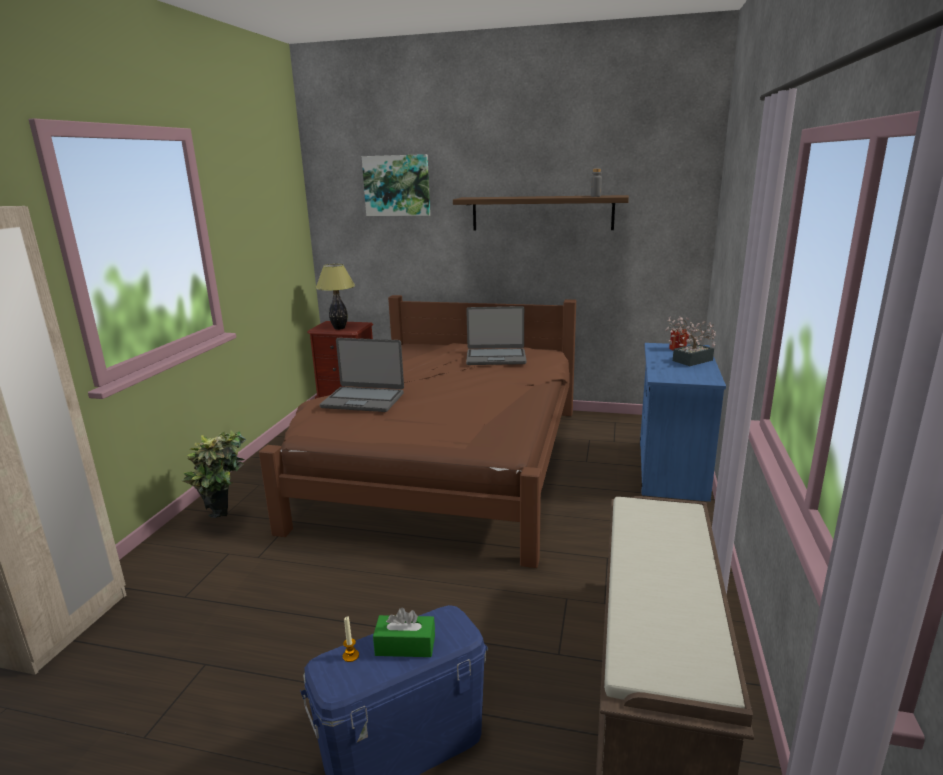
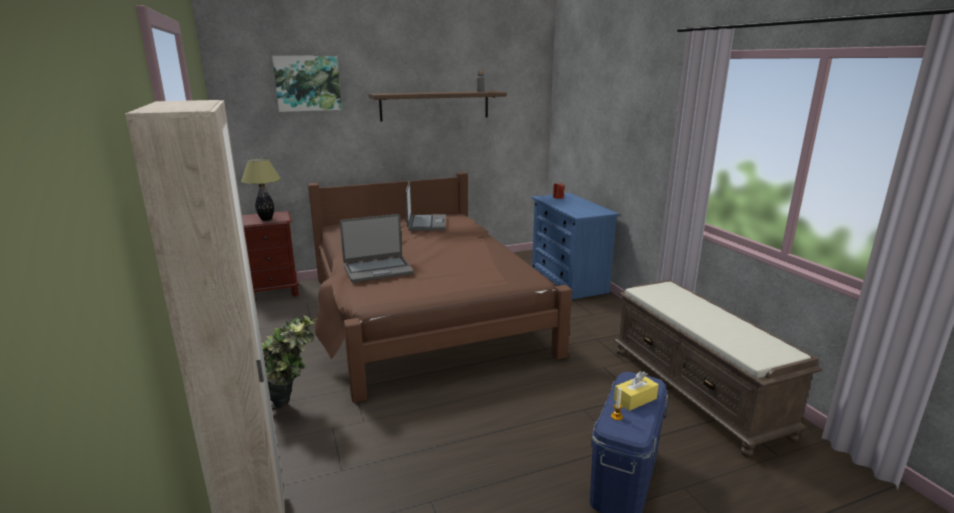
camera: 35 degrees left, 0 degrees up
green tissue box [373,608,435,657] -> yellow tissue box [614,371,659,411]
laptop [466,306,527,365] -> laptop turned 60 degrees counterclockwise [405,181,446,231]
potted plant [665,316,716,366] -> none

